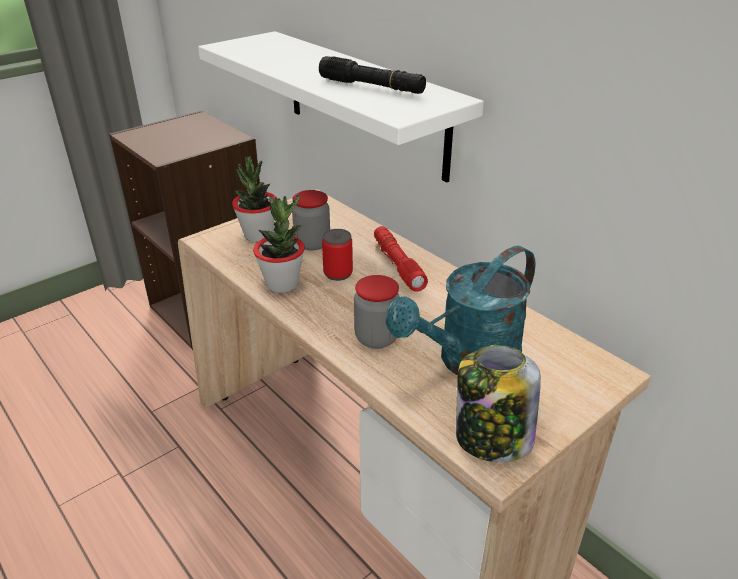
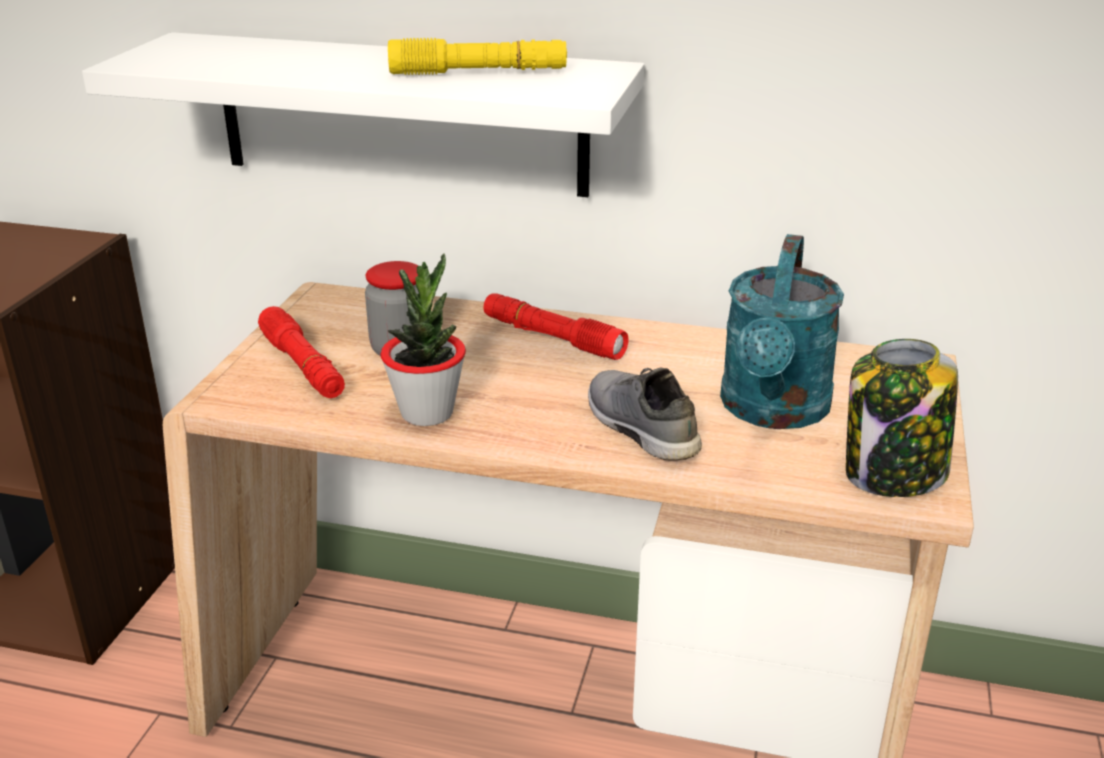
camera: 35 degrees left, 5 degrees down
potted plant [232,156,276,242] -> red flashlight [258,306,345,398]
black flashlight [319,56,426,94] -> yellow flashlight [388,38,567,75]
can [322,229,353,281] -> none
jar [354,275,400,349] -> grey shoe [588,367,702,461]

